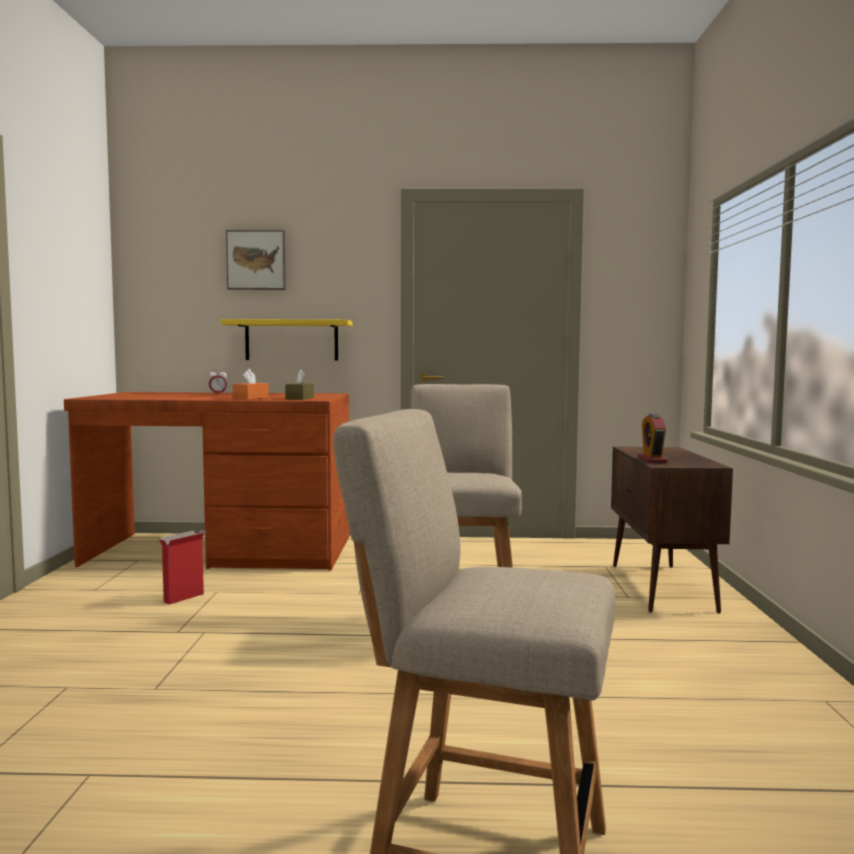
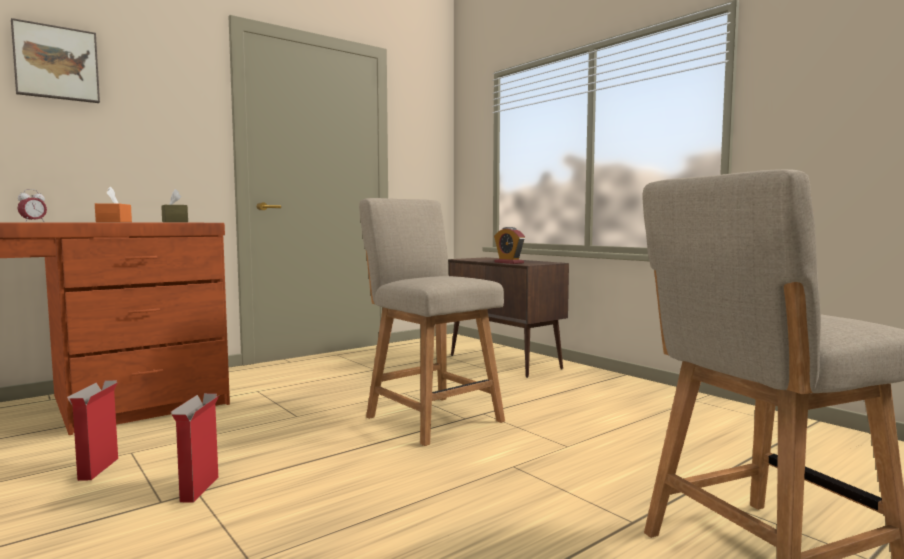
camera: 40 degrees left, 0 degrees up
yellow shelf [221,319,353,361] -> none
none -> cardboard box [171,393,220,503]

